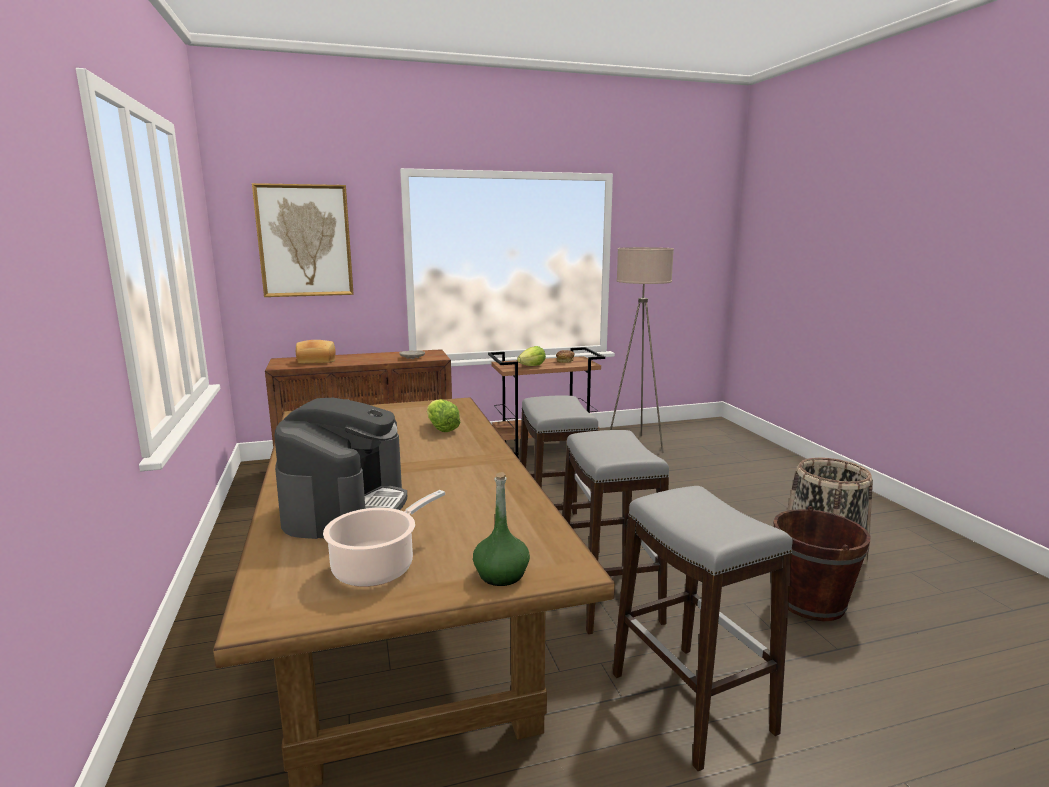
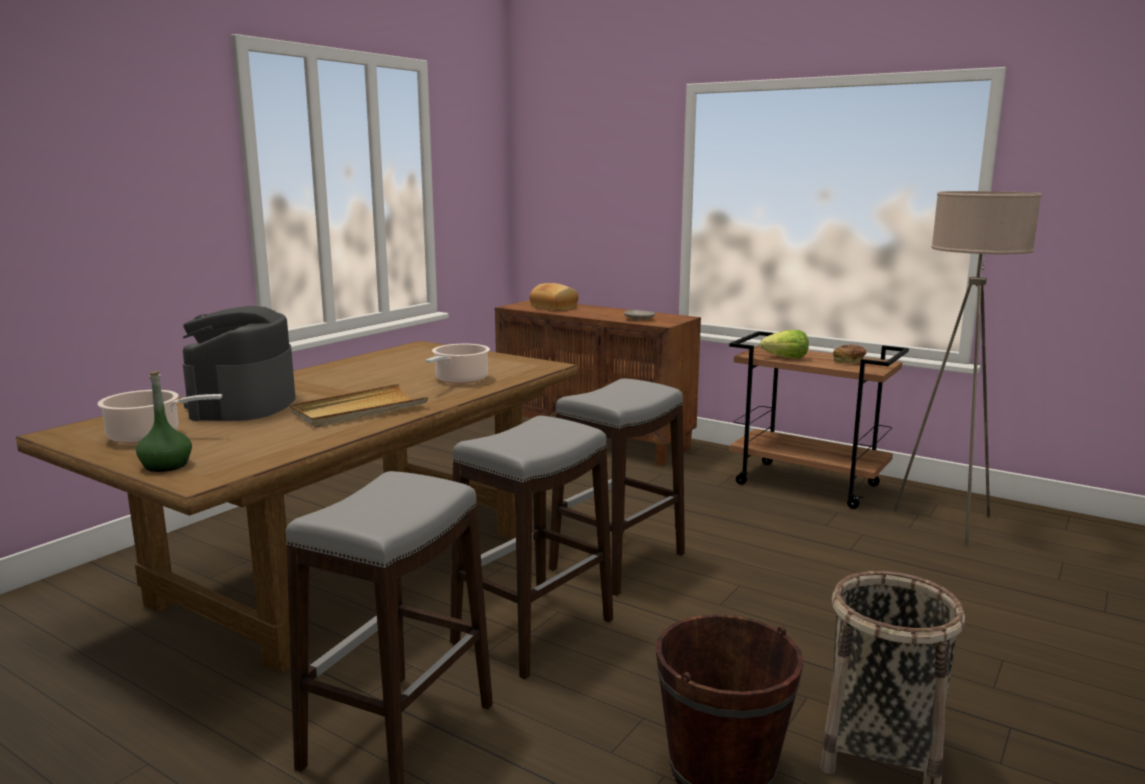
camera: 50 degrees right, 0 degrees up
picture [252,183,354,297] -> none
coffee machine [275,398,407,539] -> coffee machine turned 120 degrees clockwise [183,306,296,421]
lettuce [427,399,460,432] -> cooking pot [426,344,490,384]
none -> beige tray [290,384,428,428]

